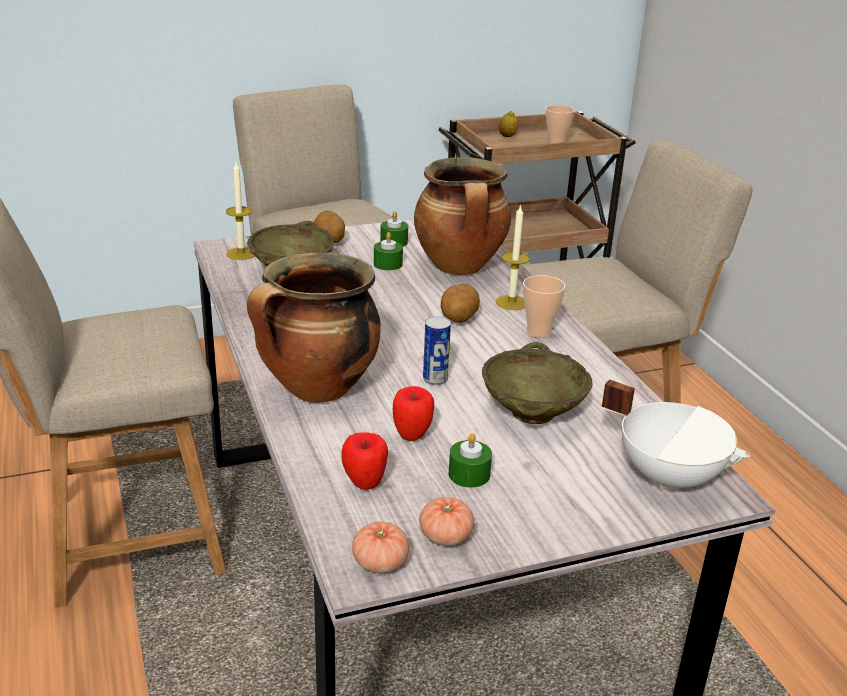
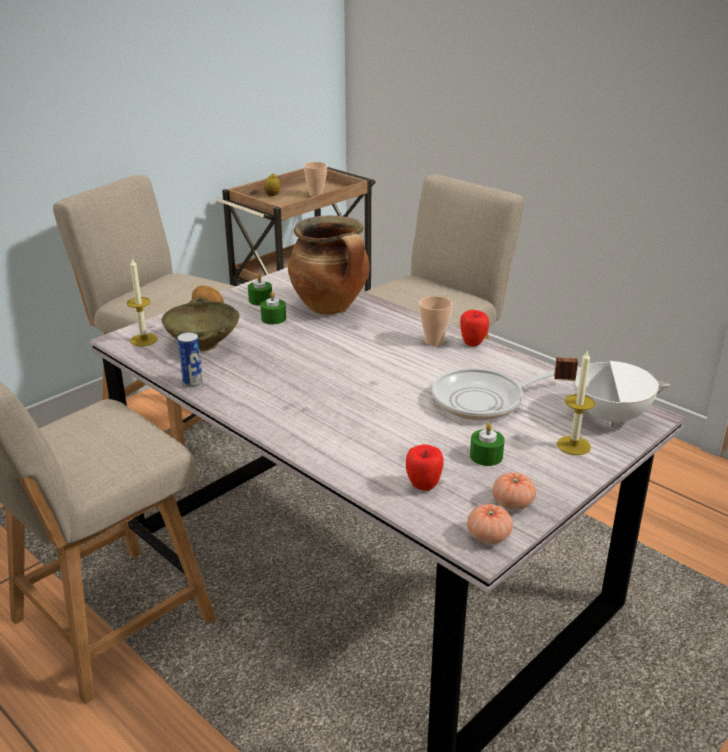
camera: 25 degrees left, 0 degrees up
cooking pot [247,252,381,403] -> none
apple [393,386,434,441] -> apple moved to [460,310,489,347]
can [423,316,451,385] -> can moved to [177,332,203,387]
potato [441,284,480,323] -> none
beige bowl [482,342,593,424] -> frying pan [432,366,579,420]
candle [496,204,530,310] -> candle moved to [557,349,595,455]

